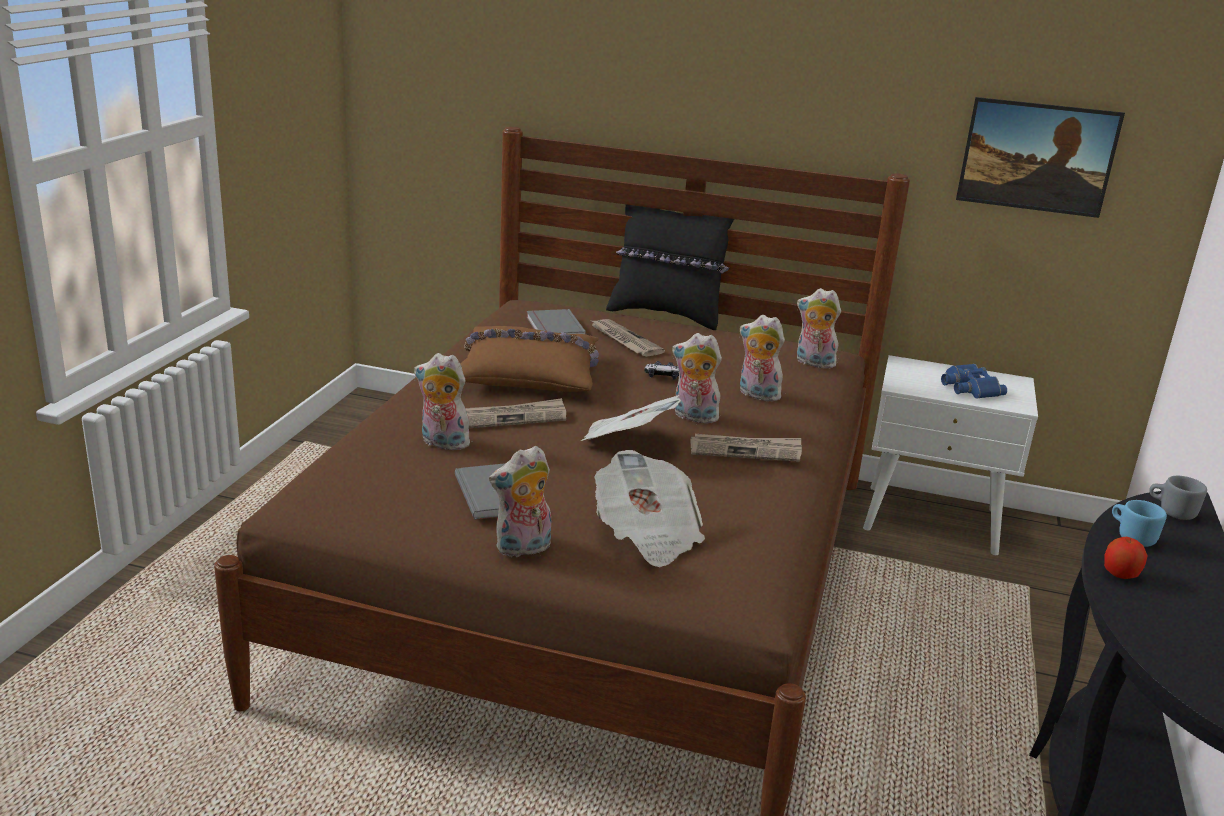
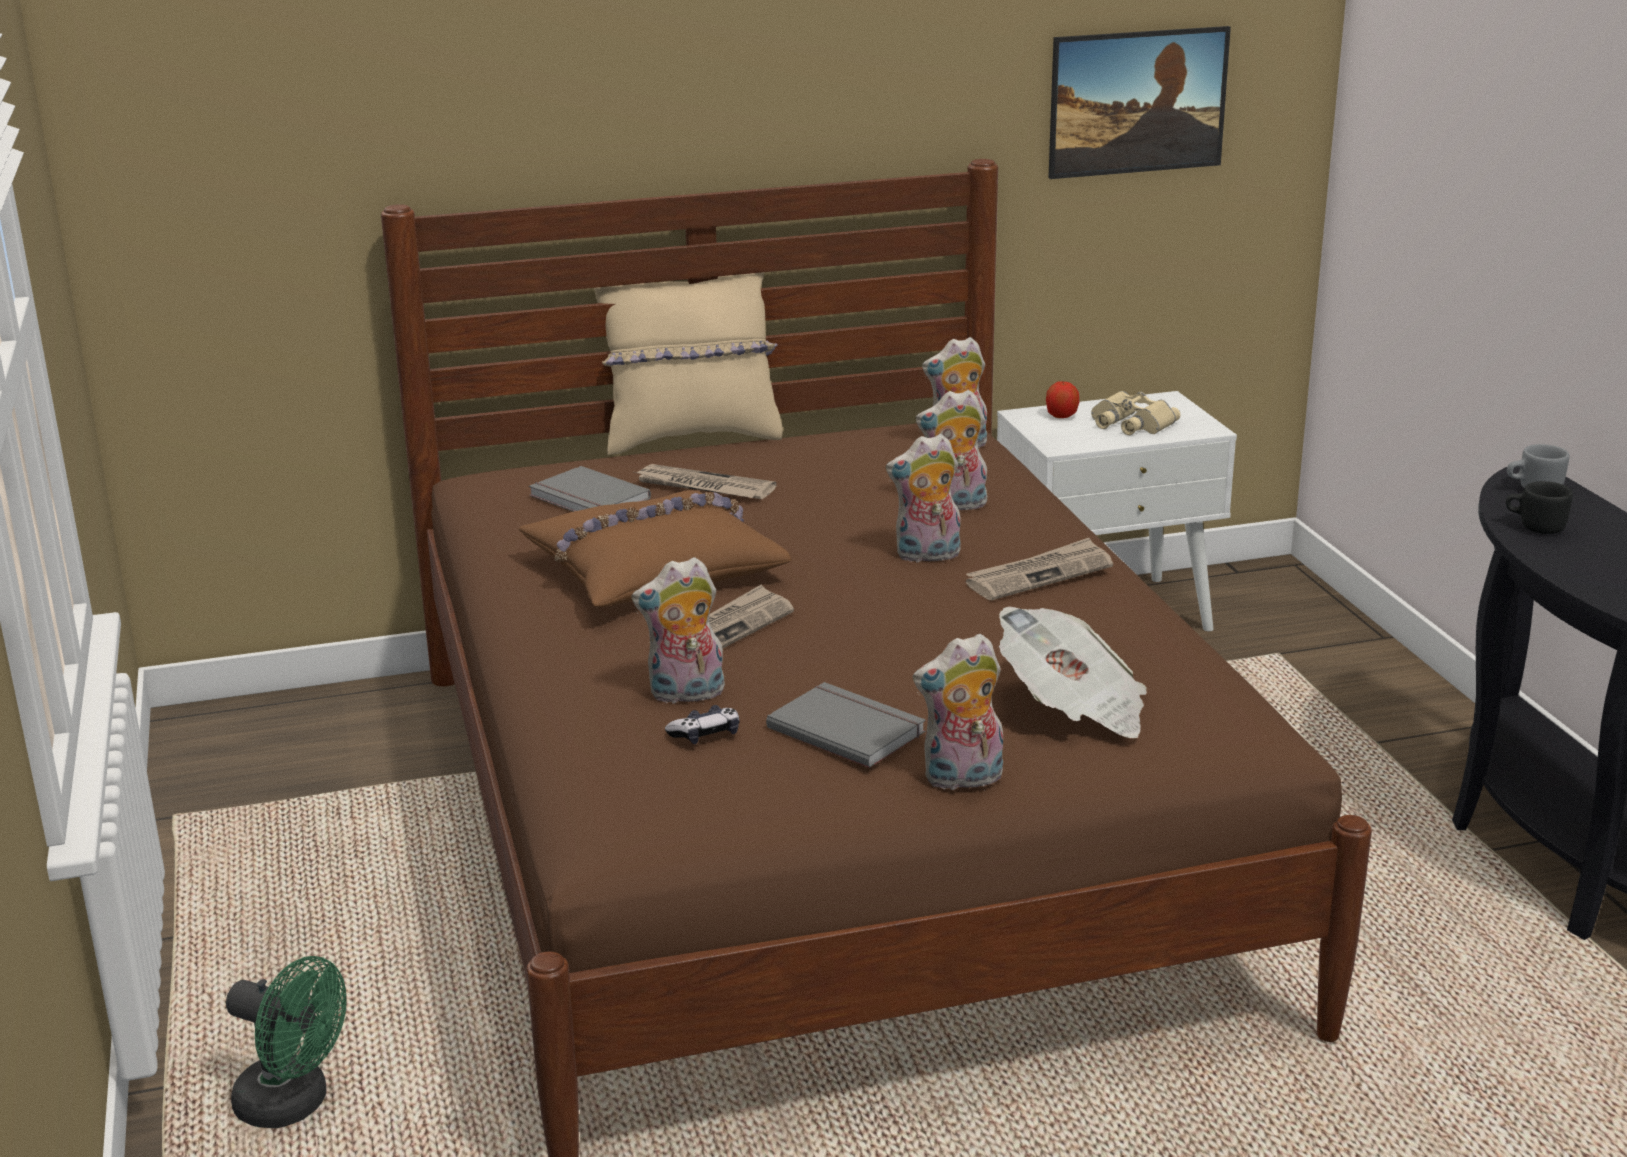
camera: 30 degrees left, 0 degrees up
plush toy [489,446,551,557] -> plush toy turned 45 degrees clockwise [913,634,1003,790]
newspaper [581,395,681,441] -> none
black pillow [606,205,734,330] -> beige pillow [594,272,783,455]
game controller [644,361,679,380] -> game controller moved to [665,705,739,744]
blue binoculars [941,364,1007,399] -> beige binoculars [1091,391,1181,435]
apple [1104,537,1148,579] -> apple moved to [1046,381,1079,418]
blue mug [1112,500,1167,547] -> black mug [1506,481,1573,534]
none -> green fan [226,956,347,1128]

